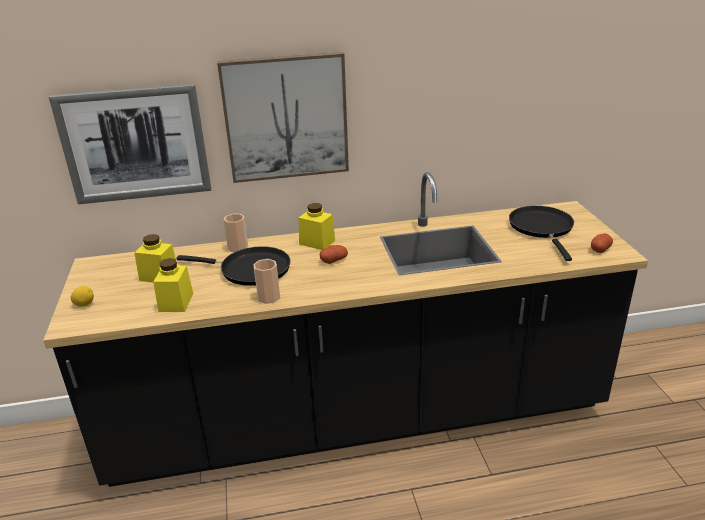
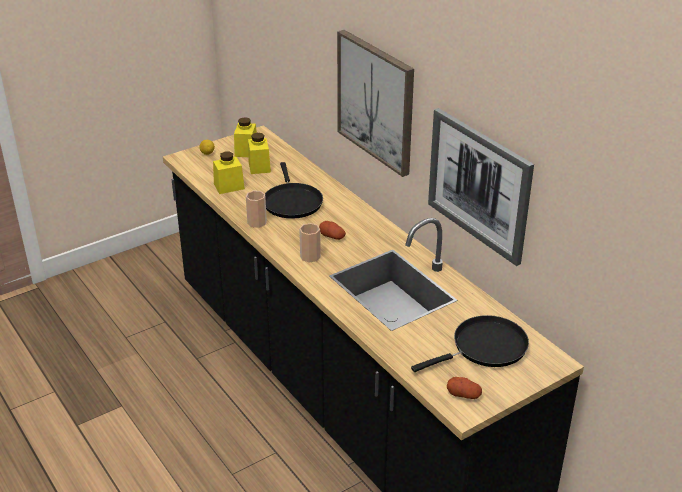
camera: 65 degrees right, 5 degrees up
picture [49,84,211,204] -> picture moved to [428,108,534,266]
cup [223,214,248,252] -> cup moved to [299,223,321,263]
yellow jar [298,203,335,250] -> yellow jar moved to [234,117,257,157]

